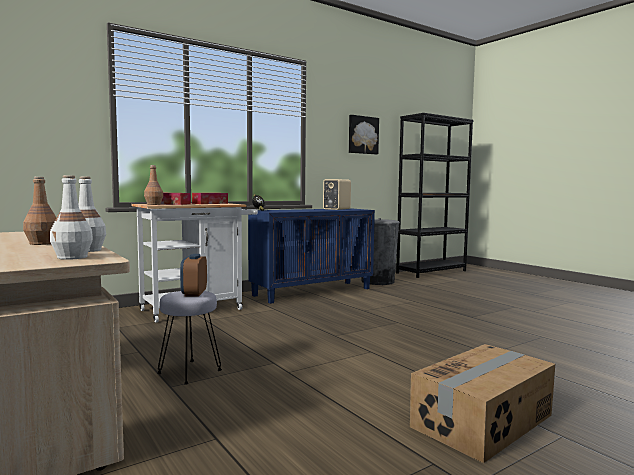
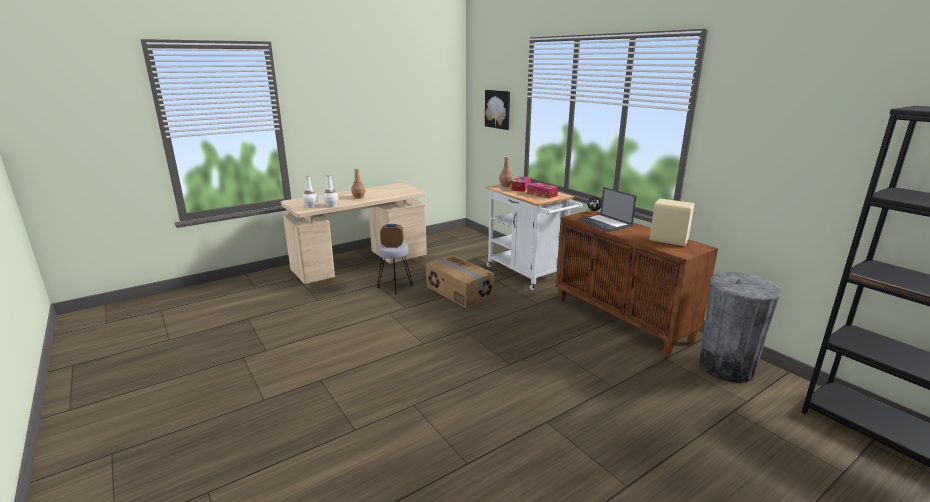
camera: 90 degrees right, 15 degrees up
blue cabinet [248,208,375,304] -> brown cabinet [556,211,718,357]
picture [349,115,379,154] -> picture moved to [485,90,510,130]
cardboard box [410,344,555,463] -> cardboard box moved to [426,255,494,308]
none -> laptop [578,187,636,232]

